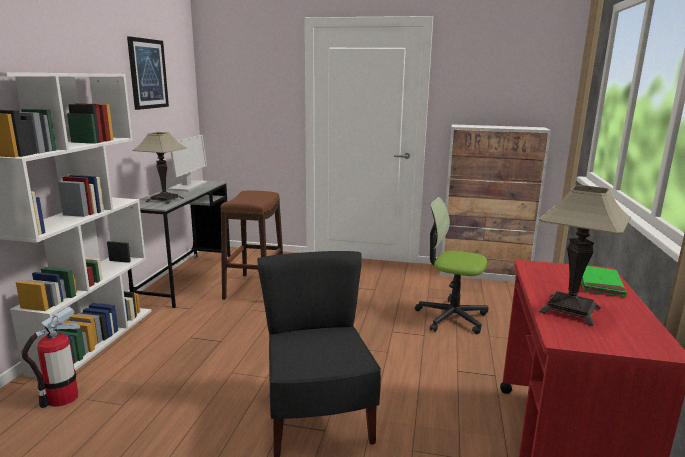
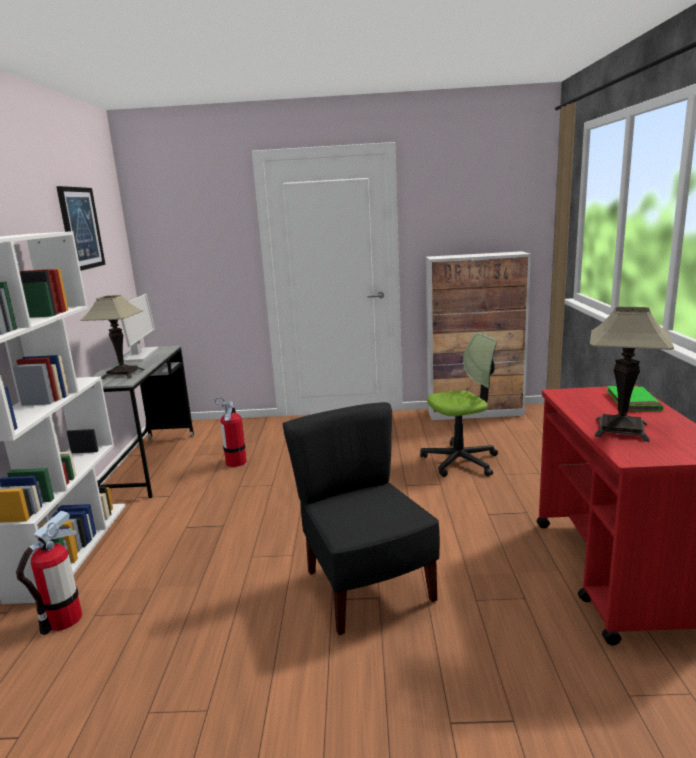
camera: 10 degrees left, 0 degrees up
brown stool [221,191,283,300] -> fire extinguisher [215,397,247,467]
office chair [415,197,488,334] -> office chair turned 150 degrees clockwise [420,333,498,477]

